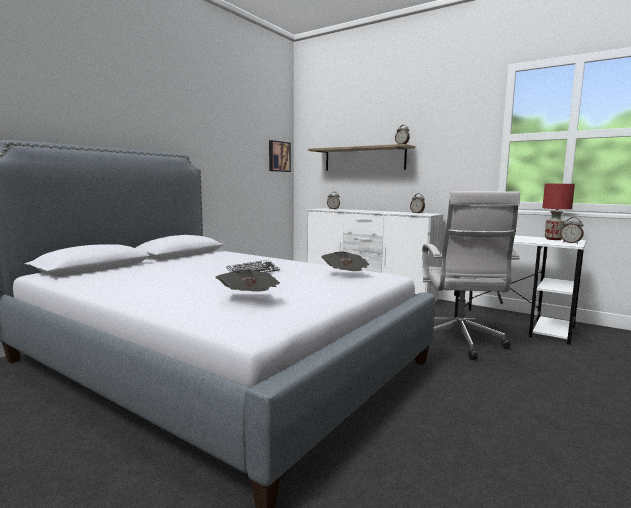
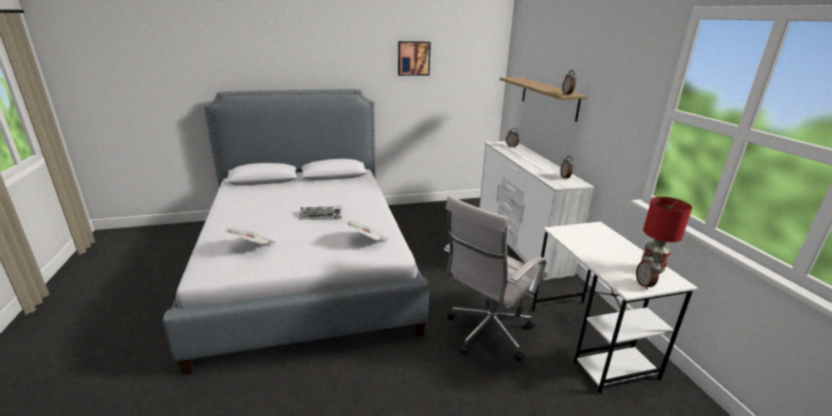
camera: 40 degrees right, 15 degrees up
picture [269,140,291,172] -> picture moved to [398,41,431,76]

